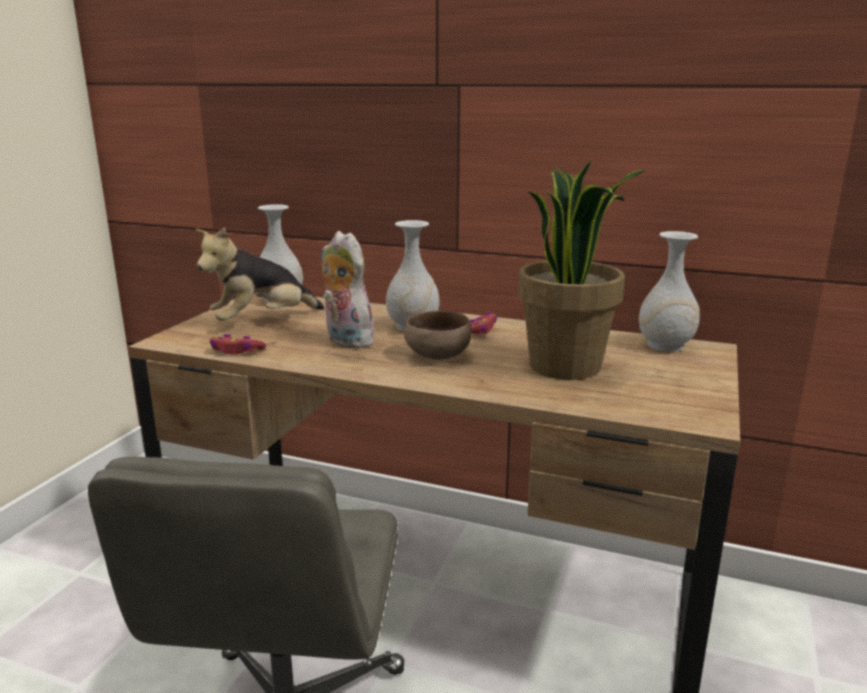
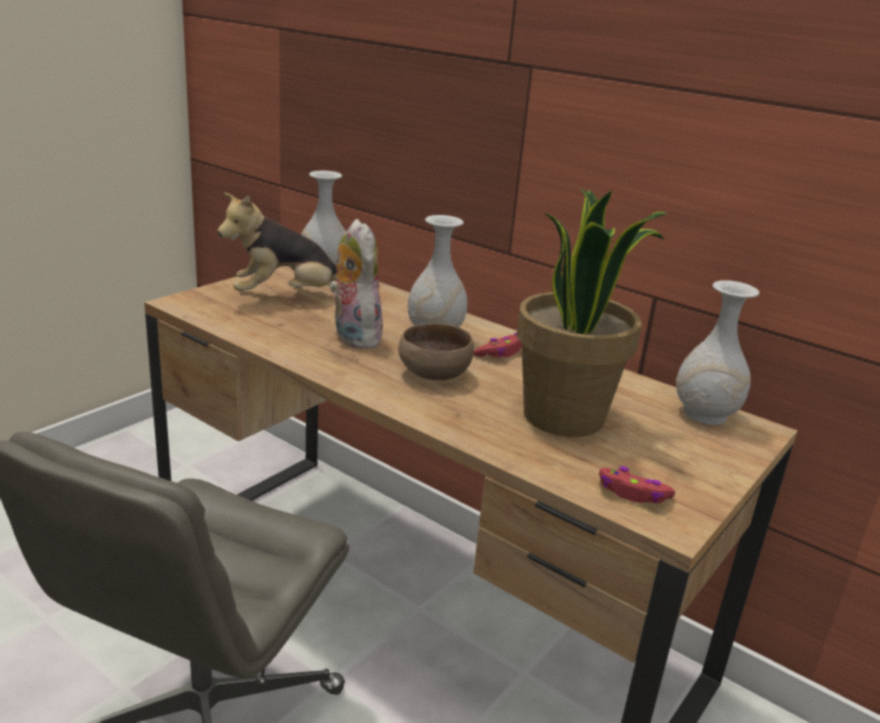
camera: 15 degrees right, 5 degrees up
red game controller [210,334,266,354] -> red game controller moved to [599,466,675,503]

